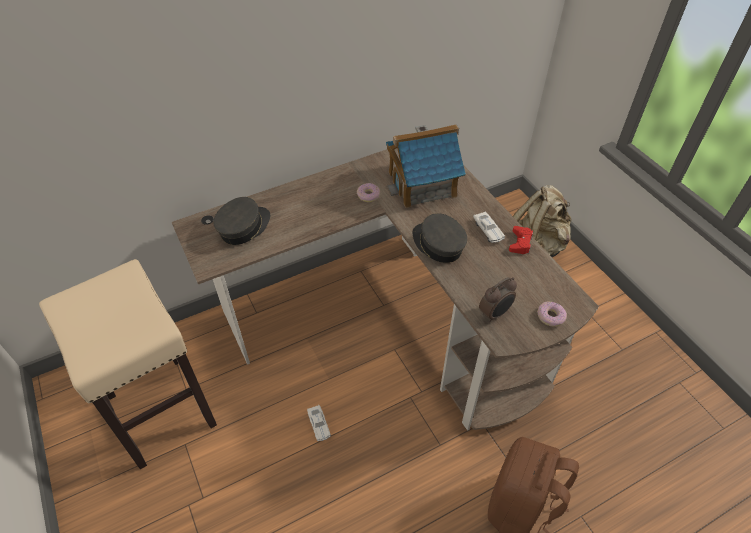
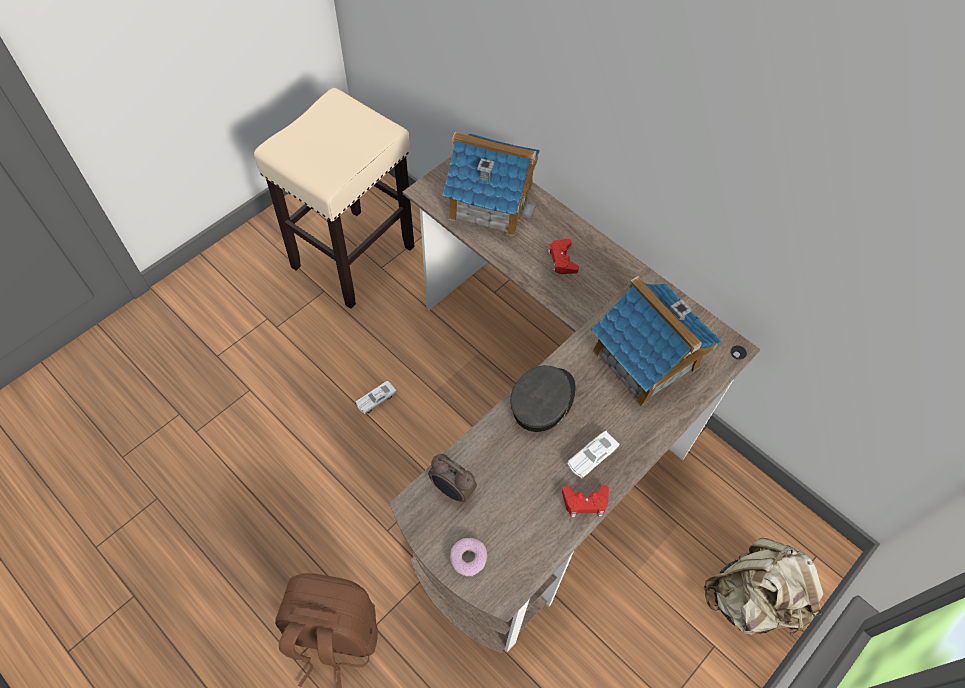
camera: 70 degrees right, 10 degrees up
grey cap [213,197,270,245] -> toy house [442,131,540,236]
donut [357,183,380,202] -> none
none -> red game controller [548,239,579,274]

